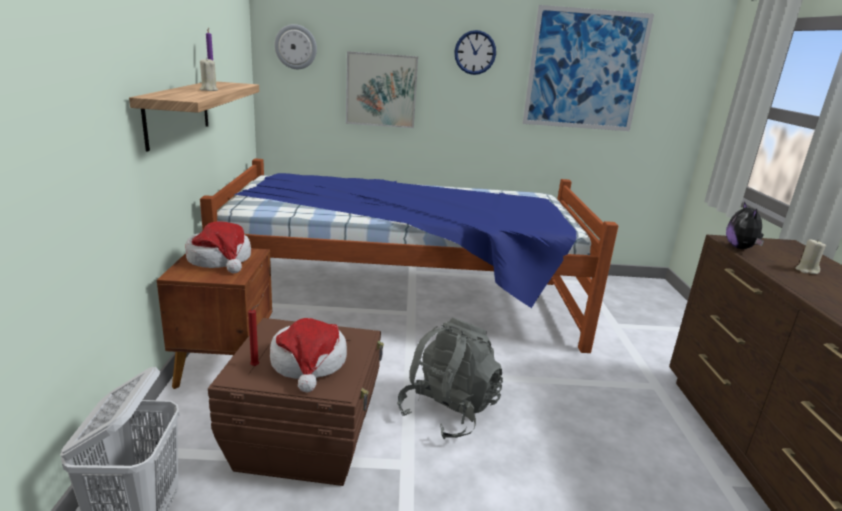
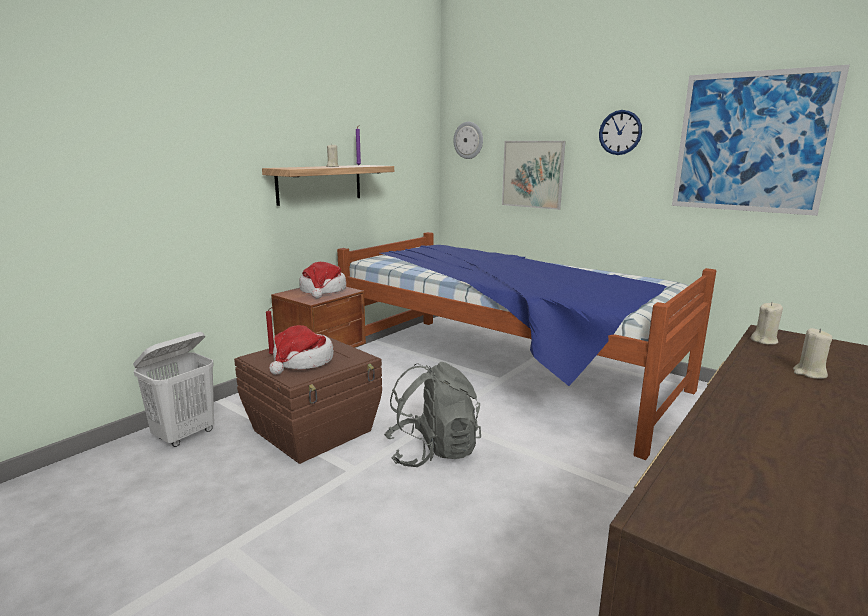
camera: 40 degrees right, 5 degrees down
plush toy [726,201,764,249] -> beige candle [750,302,783,344]

